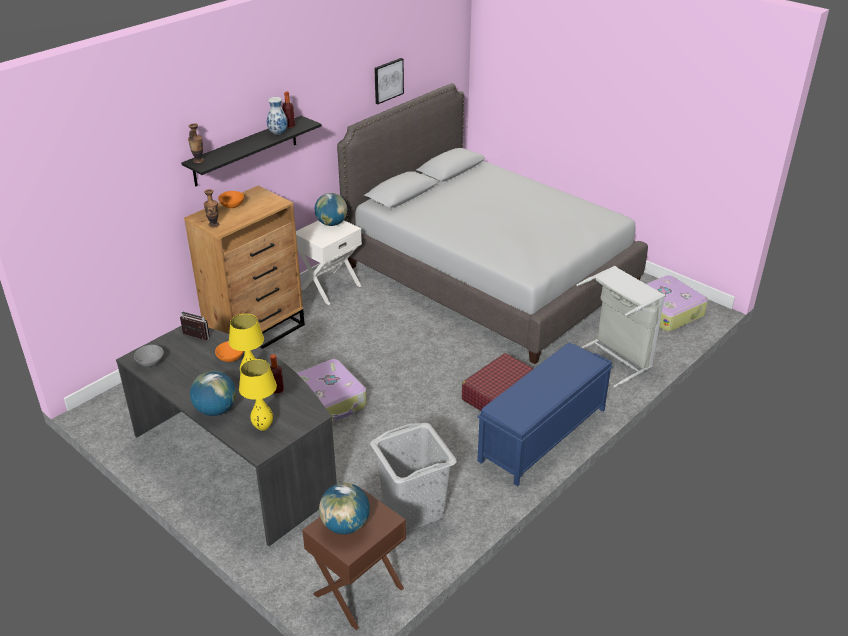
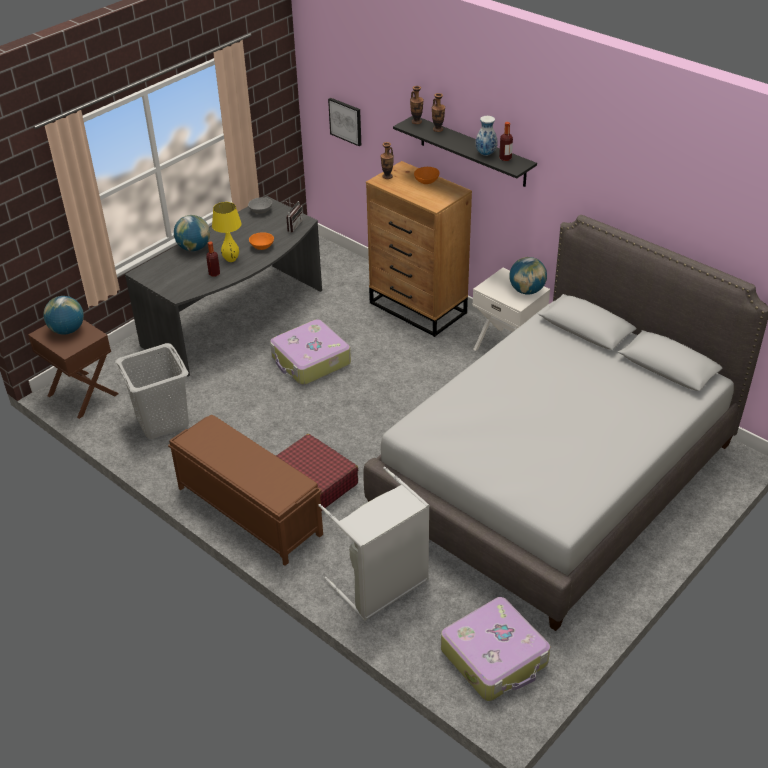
camera: 90 degrees right, 5 degrees up
yellow table lamp [239,359,277,431] -> none
picture [374,58,404,104] -> picture moved to [328,98,361,146]
blue bench [477,343,613,486] -> brown bench [168,415,323,566]
none -> vase [432,93,445,132]

